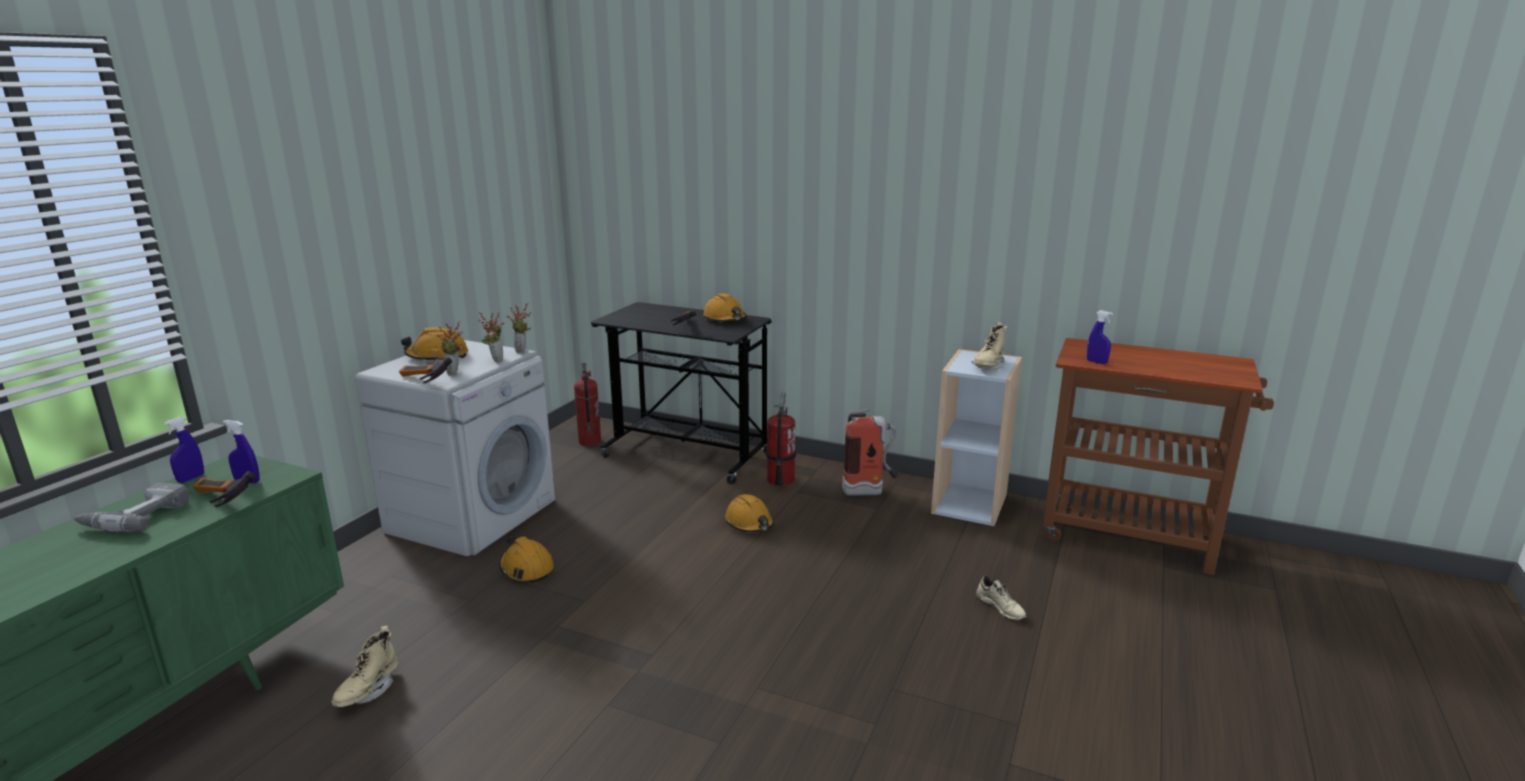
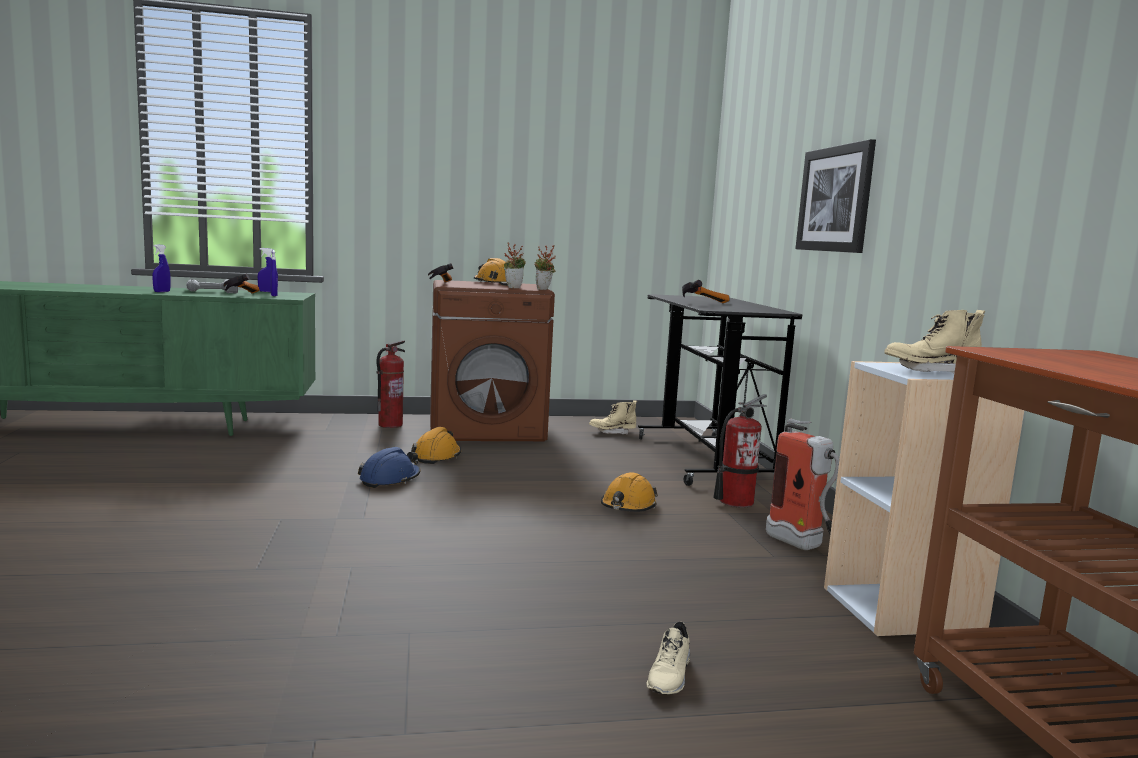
camera: 55 degrees right, 10 degrees down
beige boot [331,625,398,707] -> beige boot moved to [589,400,637,435]
white washing machine [355,340,556,556] -> brown washing machine [430,280,555,441]
potted plant [436,322,465,376] -> none
fire extinguisher [574,363,601,446] -> fire extinguisher moved to [376,340,405,428]
orange hard hat [703,293,747,321] -> none
blue spray bottle [1087,310,1113,364] -> blue spray bottle moved to [153,244,171,292]
none -> blue hard hat [358,447,420,488]
none -> picture [795,139,876,253]

